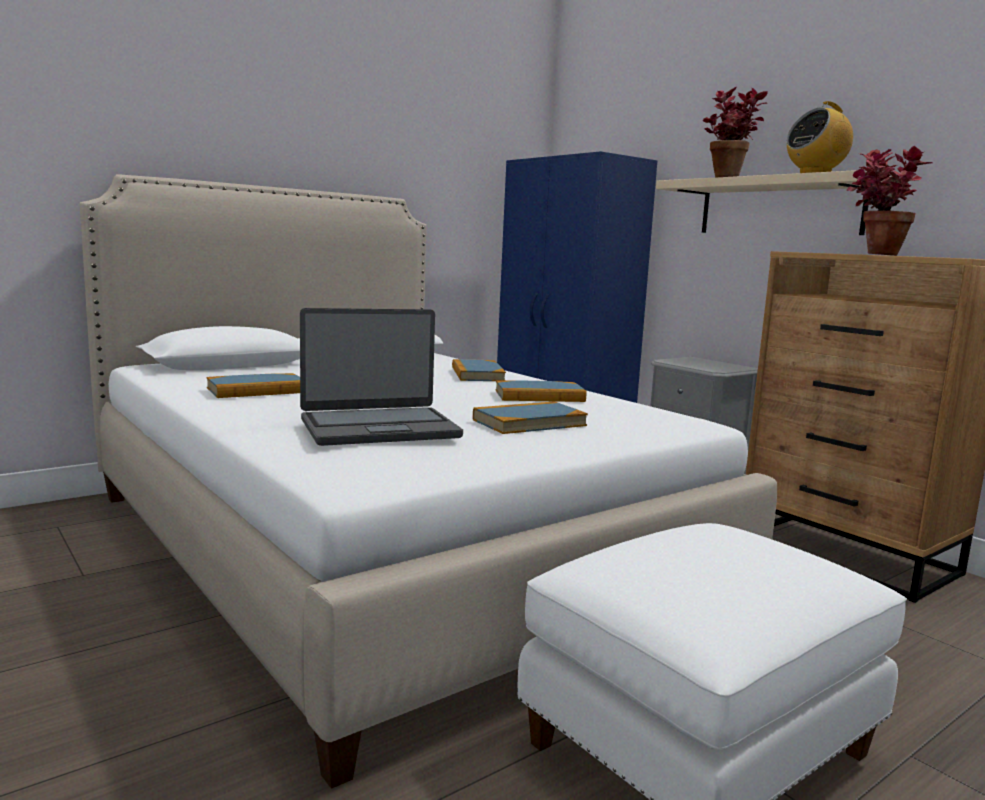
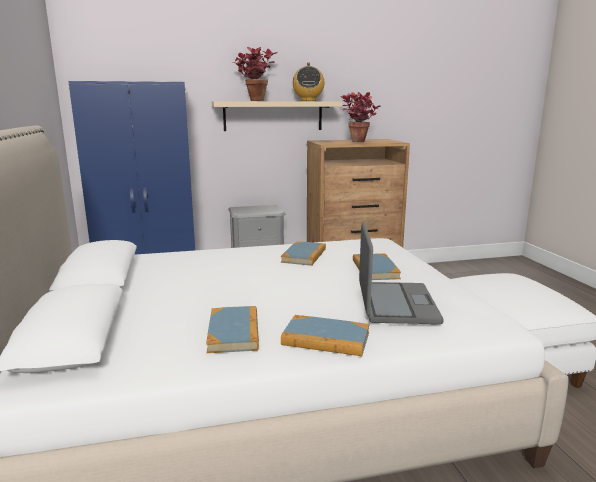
camera: 65 degrees left, 5 degrees up
book [452,359,506,381] -> book moved to [281,315,369,356]

